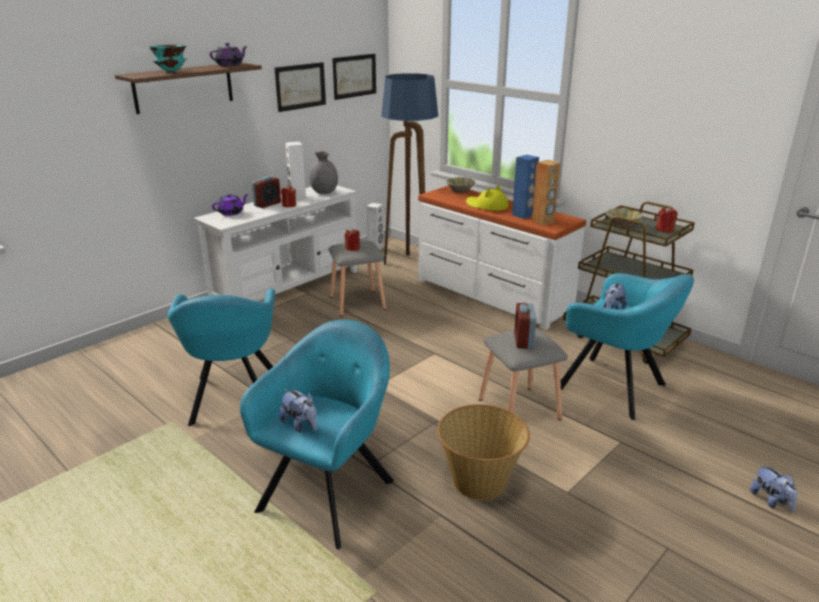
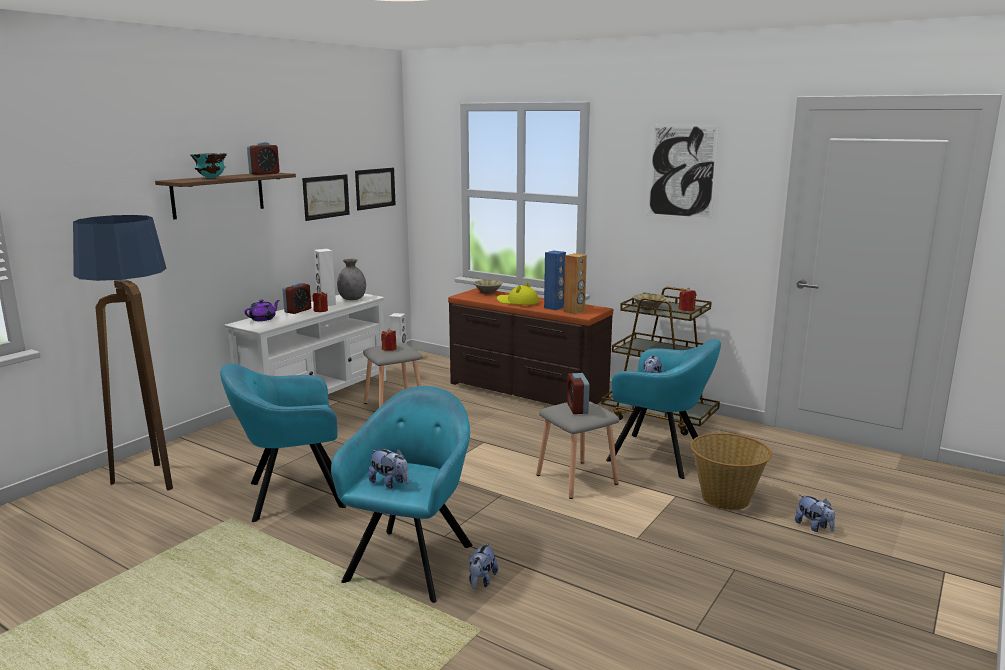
camera: 10 degrees left, 10 degrees down
turquoise armchair [167,288,275,426] -> turquoise armchair turned 90 degrees clockwise [220,363,346,522]
purple teapot [210,43,248,66] -> alarm clock [247,142,280,175]
floor lamp [381,73,438,265] -> floor lamp moved to [73,215,173,491]
white dresser [418,186,586,330] -> brown dresser [448,288,613,405]
basket [438,404,530,500] -> basket moved to [690,433,772,510]
none -> plush toy [469,543,498,589]
none -> picture [647,124,719,220]

